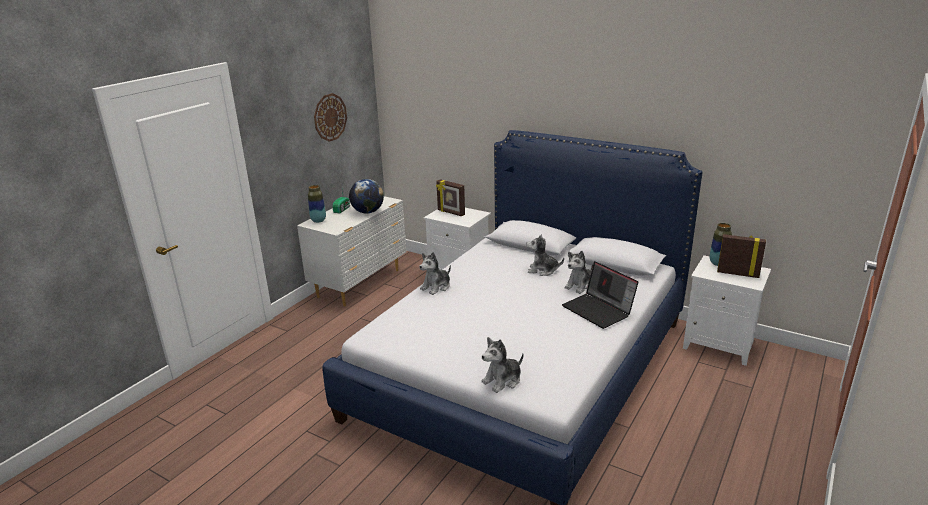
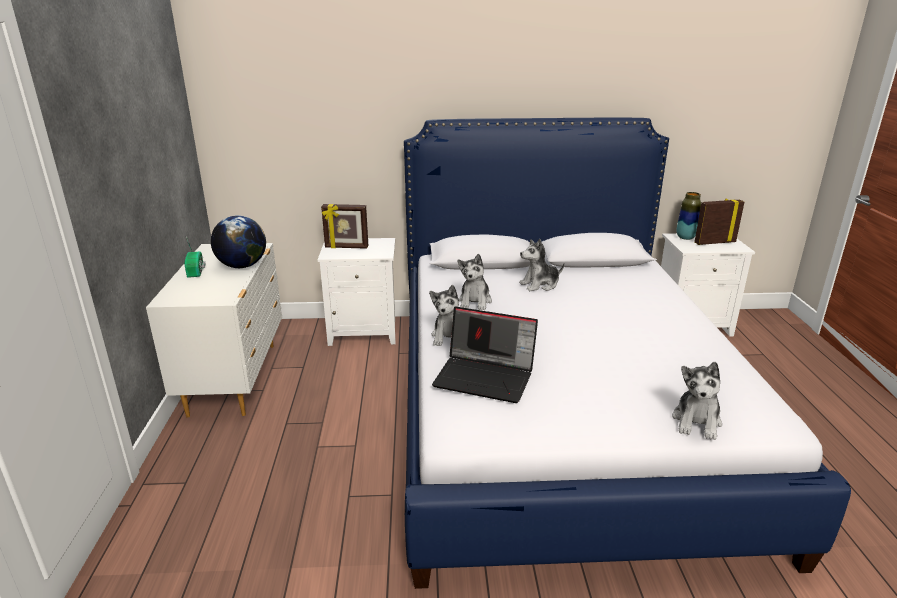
camera: 35 degrees left, 0 degrees up
vase [308,185,326,223] -> none
wall clock [314,93,347,142] -> none
laptop [562,261,639,329] -> laptop moved to [432,307,538,403]
plush toy [565,251,593,294] -> plush toy moved to [457,254,492,310]

